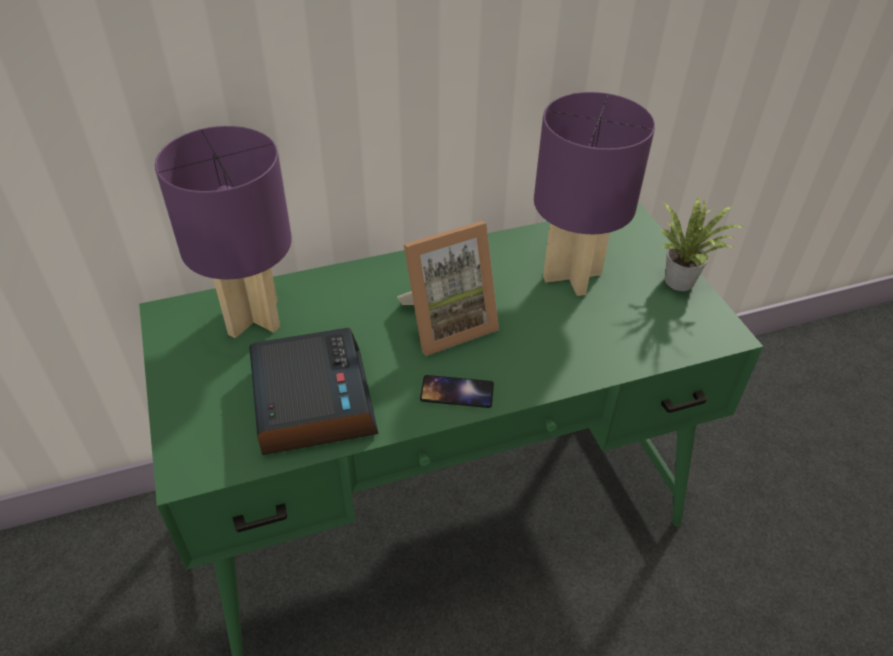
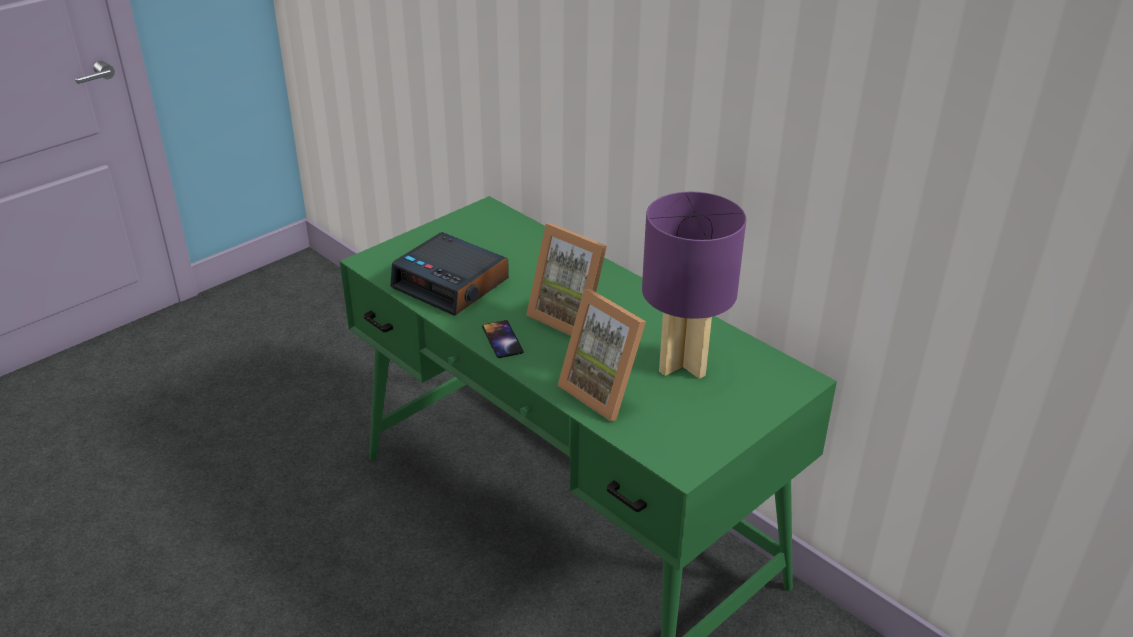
camera: 65 degrees right, 10 degrees down
purple table lamp [155,126,292,338] -> none
alarm clock [249,328,379,455] -> alarm clock turned 75 degrees clockwise [390,232,509,316]
potted plant [660,196,746,291] -> none
none -> picture frame [557,289,646,422]

